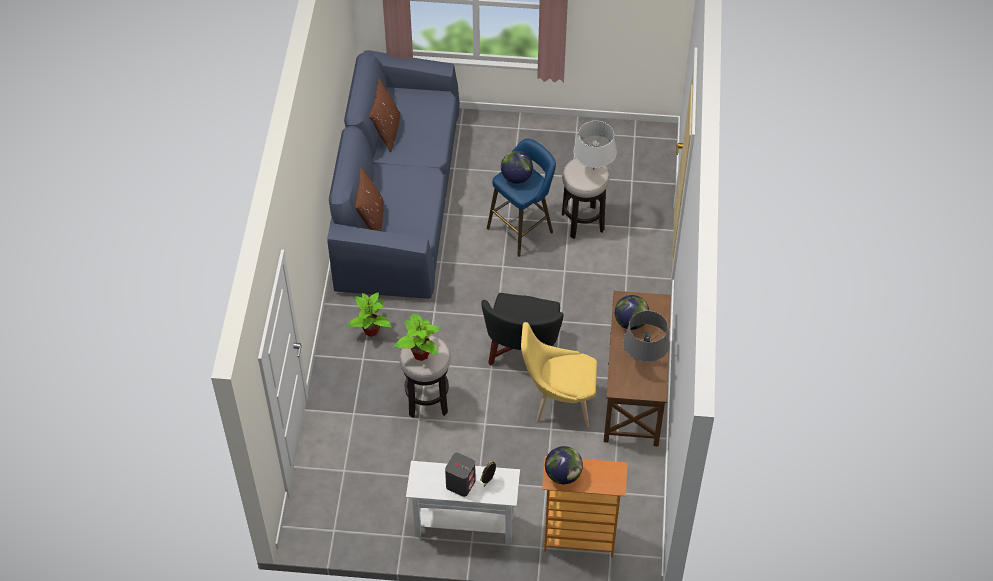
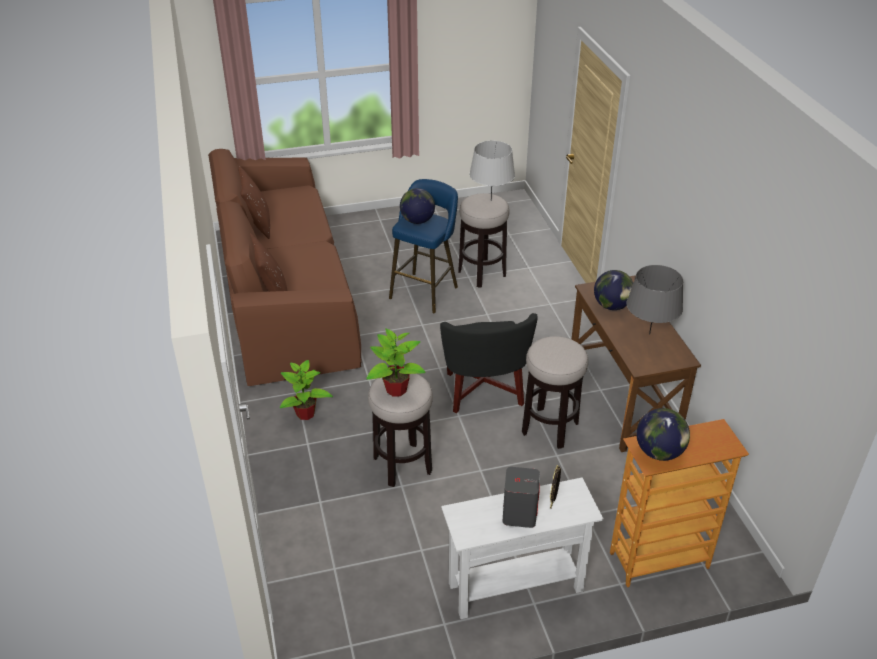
camera: 20 degrees left, 15 degrees down
blue sofa [327,50,460,299] -> brown sofa [208,149,362,386]
yellow chair [521,322,597,428] -> stool [522,336,588,449]

